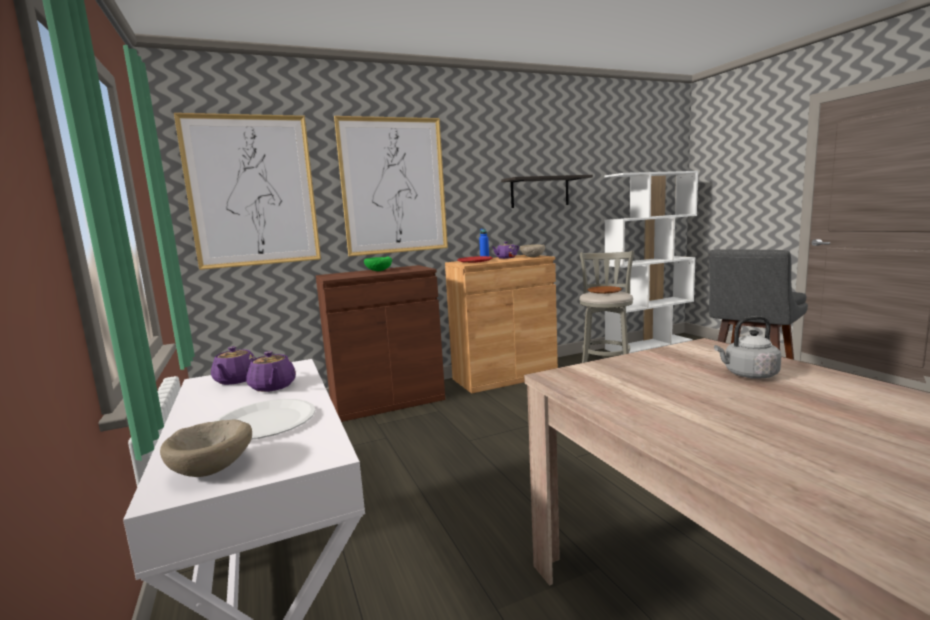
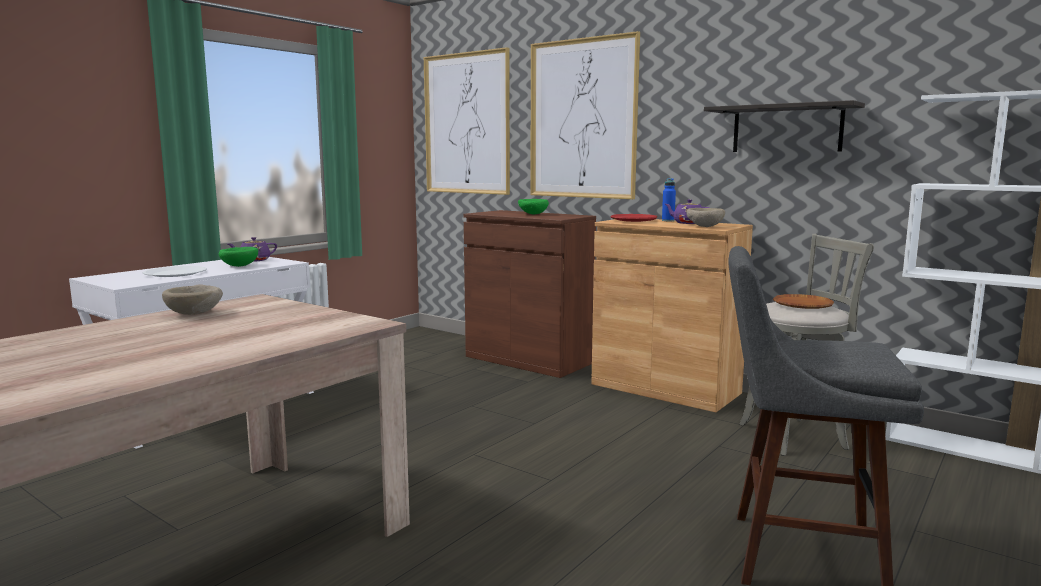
camera: 60 degrees right, 0 degrees up
beige bowl [160,419,252,477] -> beige bowl moved to [162,284,223,315]
purple teapot [246,351,296,392] -> green bowl [219,247,258,267]
grey kettle [714,316,782,379] -> none

